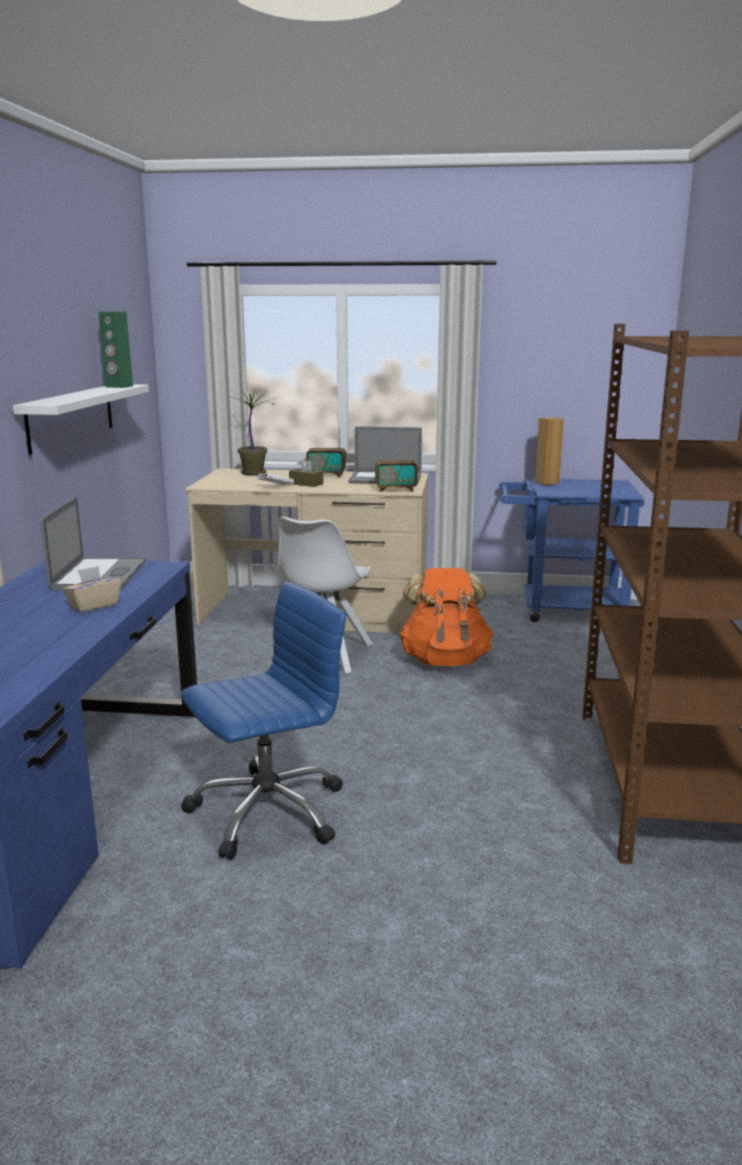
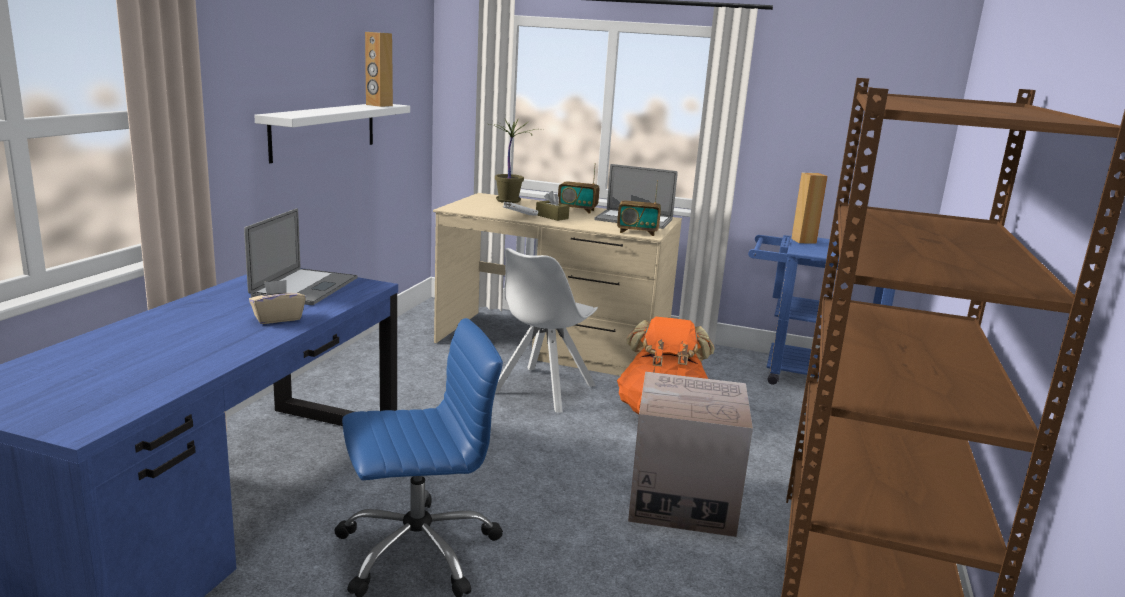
camera: 10 degrees right, 0 degrees up
green speaker [98,312,133,388] -> brown speaker [365,32,393,107]
none -> cardboard box [628,371,753,537]

